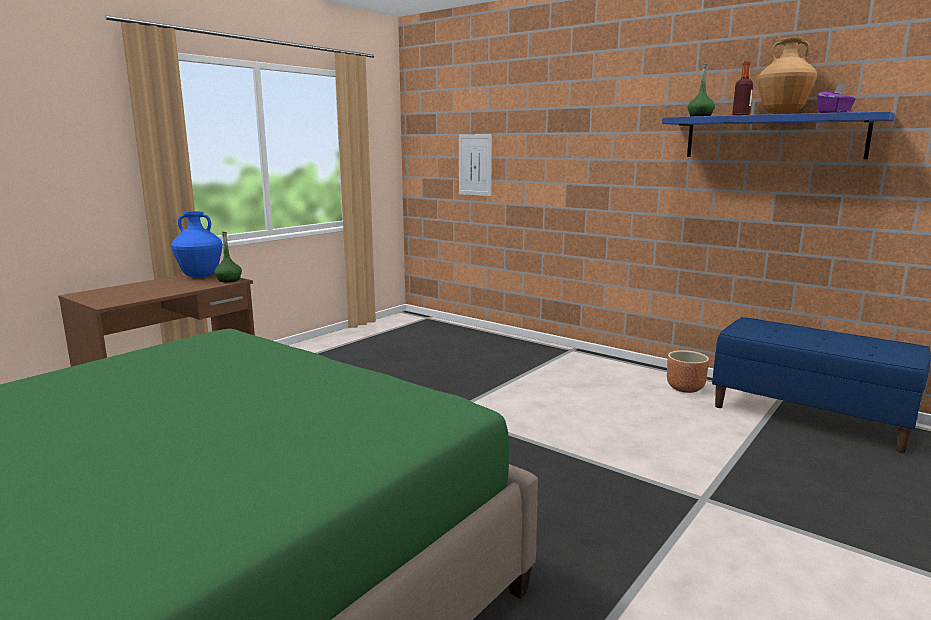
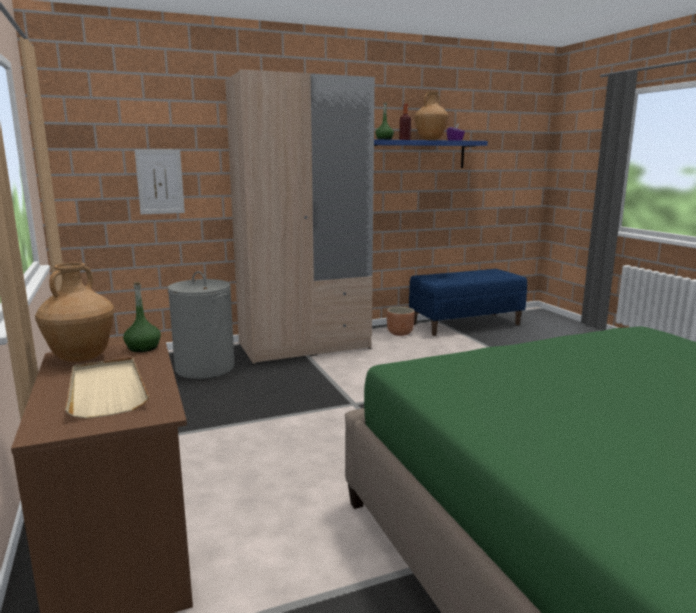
camera: 60 degrees left, 0 degrees up
blue vase [171,211,223,278] -> brown vase [35,263,114,362]
none -> beige tray [65,357,149,419]
none -> grey laundry basket [167,271,235,379]
none -> beige wardrobe [225,69,375,365]

